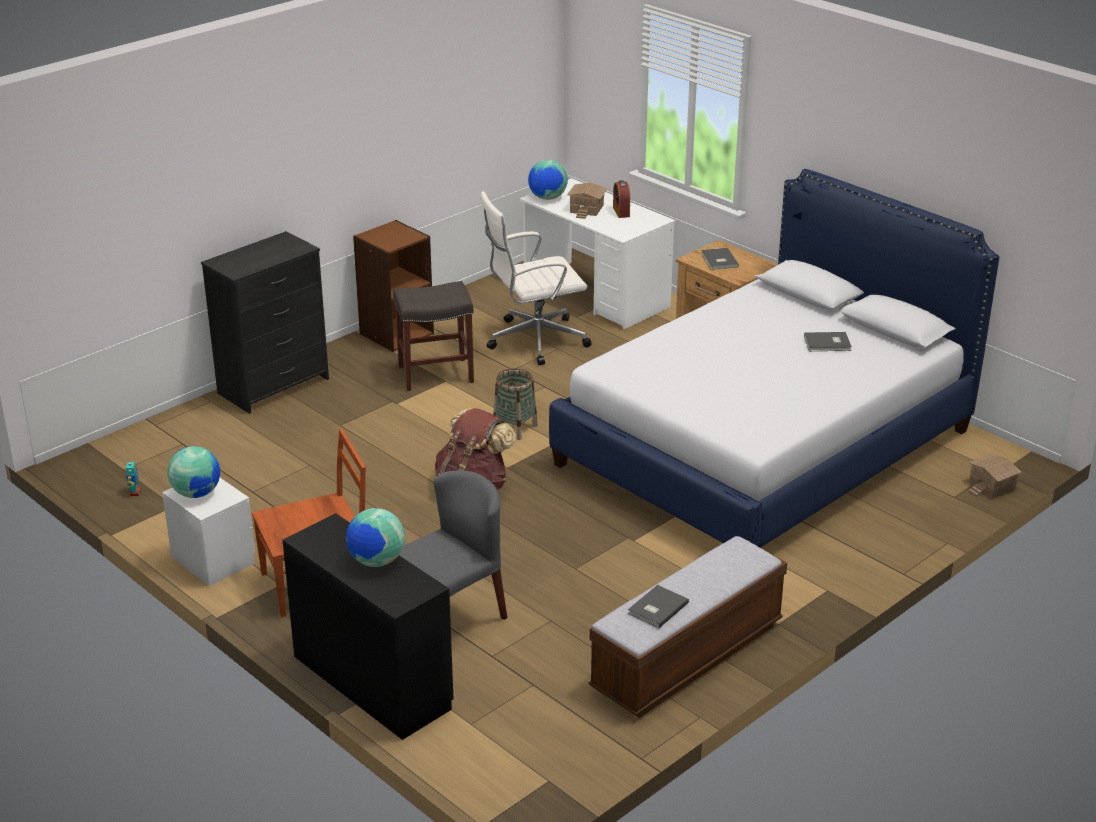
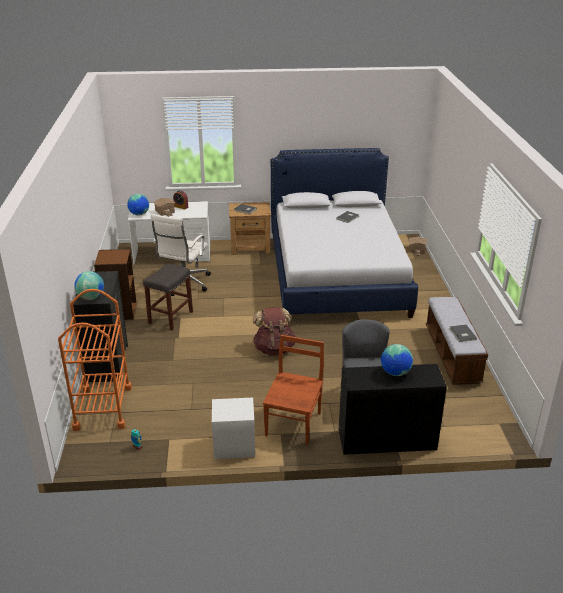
camera: 50 degrees left, 0 degrees up
globe [167,446,220,498] -> globe moved to [74,271,104,300]
basket [493,368,538,440] -> none
none -> orange cart [58,289,132,431]

